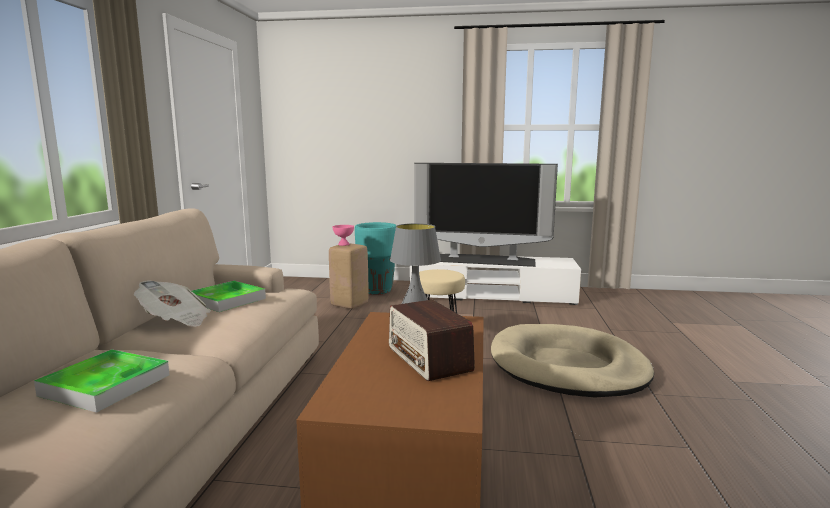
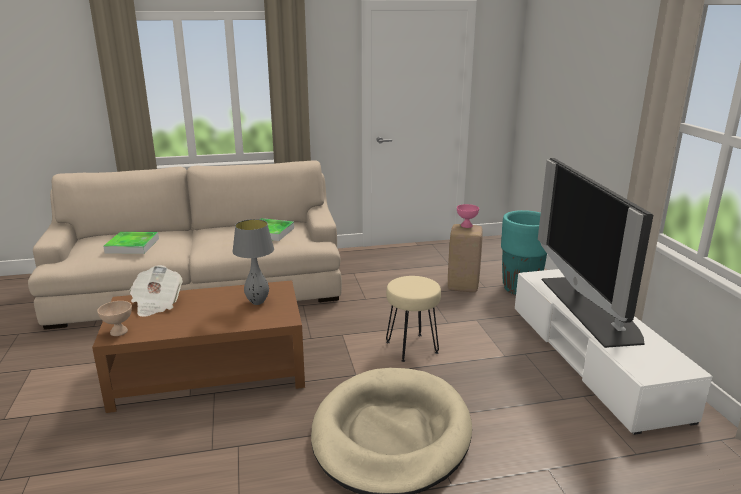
camera: 70 degrees right, 10 degrees up
newspaper [134,280,211,327] -> newspaper moved to [129,265,183,317]
radio [389,300,475,381] -> none
none -> beige bowl [97,301,132,336]

